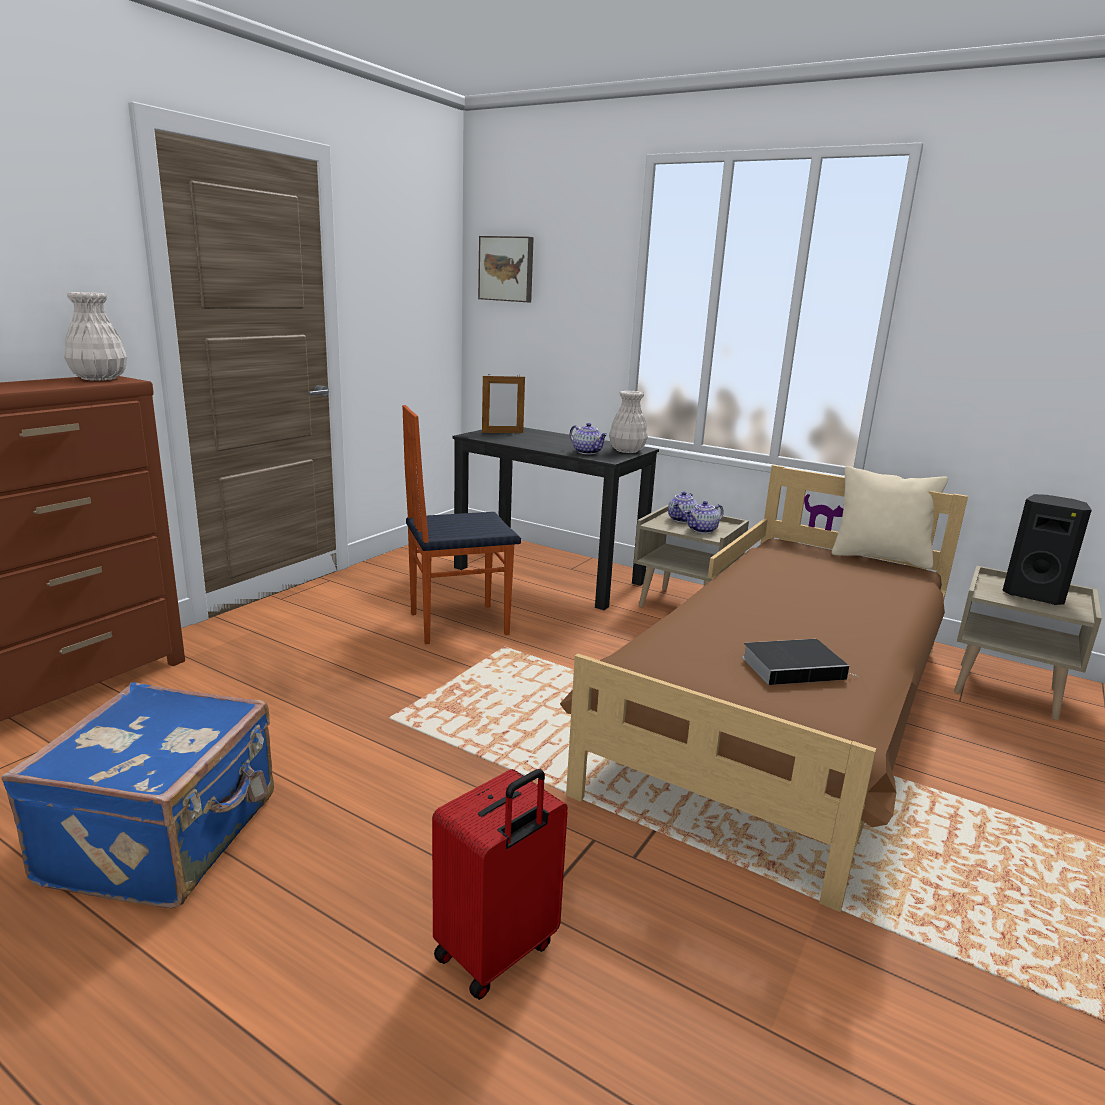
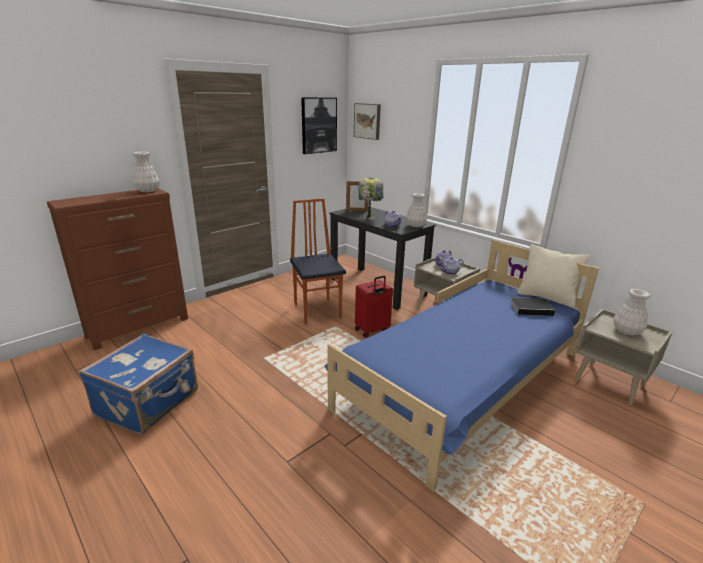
camera: 15 degrees right, 5 degrees up
chair [402,405,521,644] -> chair turned 75 degrees clockwise [290,199,346,324]
red suitcase [432,769,568,1000] -> red suitcase moved to [355,275,393,338]
brown bed [560,465,968,912] -> blue bed [325,239,599,492]
book [742,639,855,685] -> book moved to [510,297,558,316]
black speaker [1002,494,1092,605] -> white vase [613,289,650,336]
none -> picture [301,97,337,154]
none -> table lamp [359,177,383,219]

